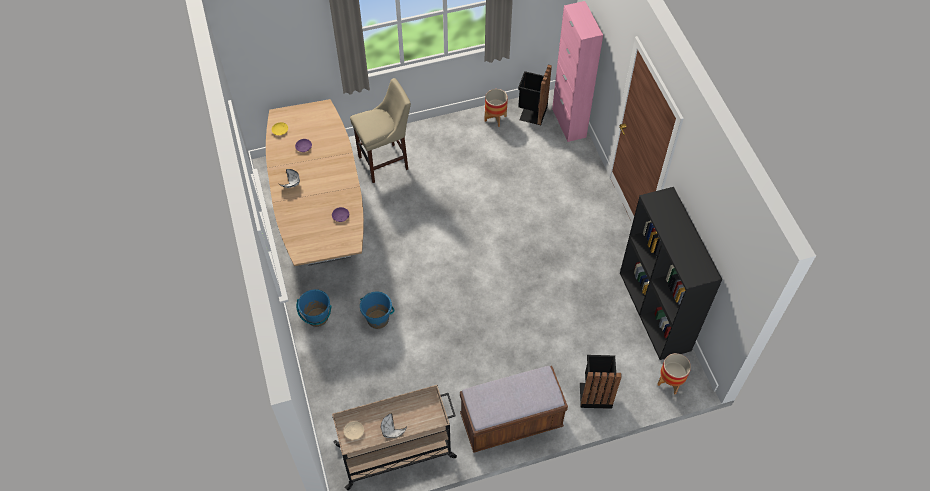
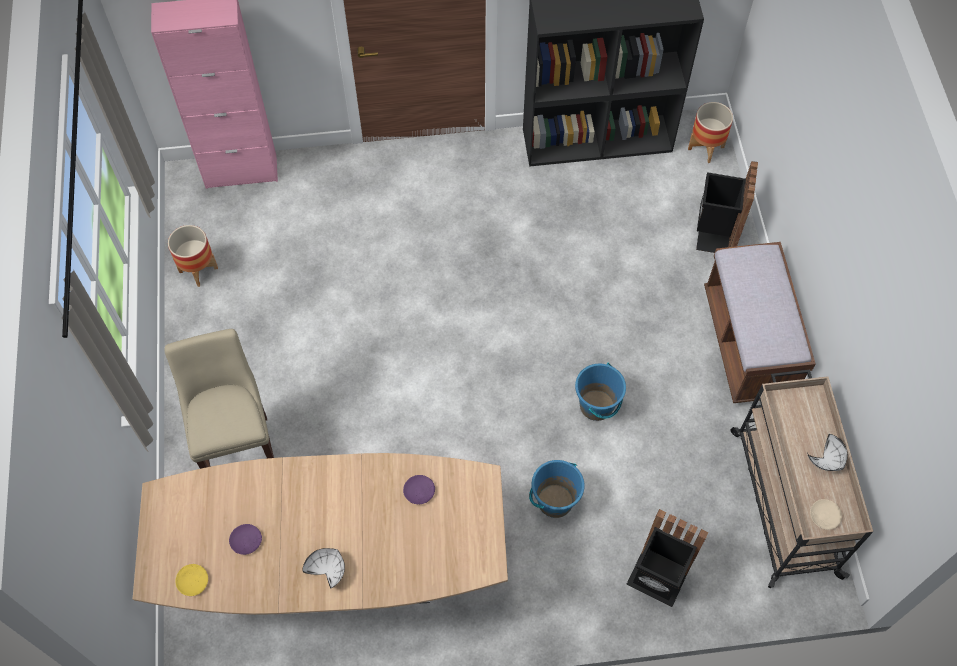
camera: 80 degrees left, 5 degrees up
blue bucket [296,289,332,327] -> blue bucket moved to [575,363,626,421]
black trash can [518,64,552,125] -> black trash can moved to [626,509,708,607]

